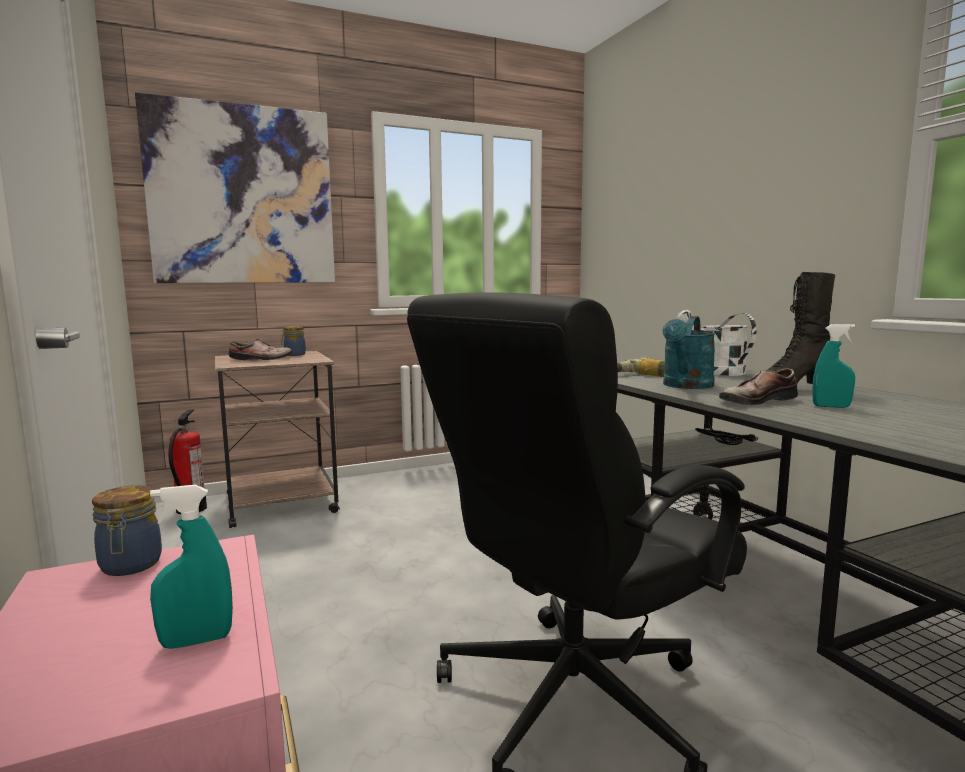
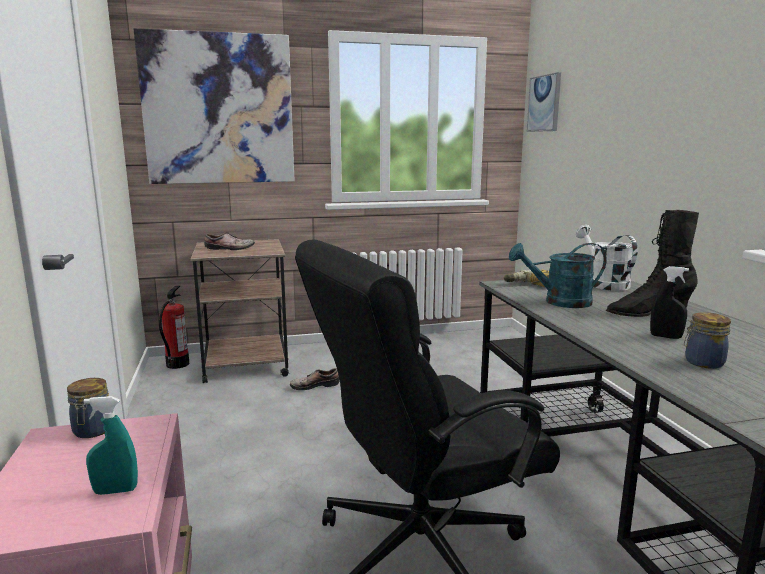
camera: 10 degrees right, 5 degrees up
jar [281,326,306,356] -> jar moved to [684,312,731,369]
turquoise watering can [663,316,716,389] -> turquoise watering can turned 45 degrees clockwise [509,243,607,308]
shoe [719,368,798,405] -> shoe moved to [290,368,340,390]
turquoise spray bottle [813,324,855,408] -> black spray bottle [650,266,689,339]
none -> picture [527,72,561,132]

